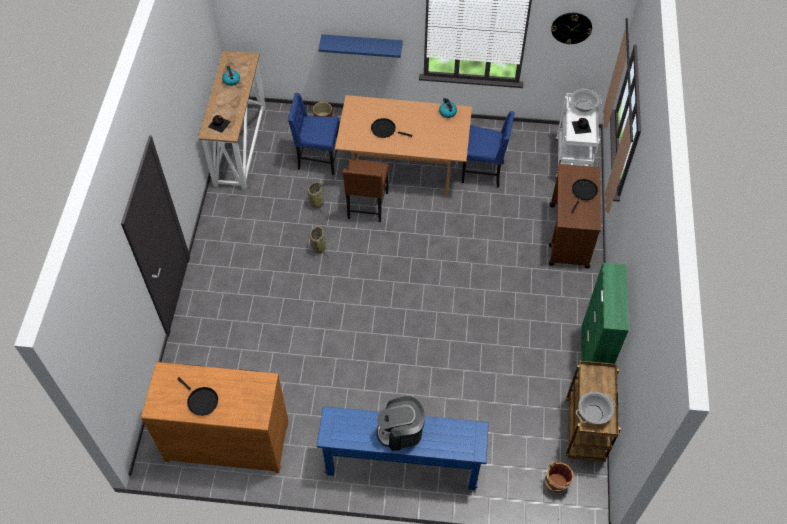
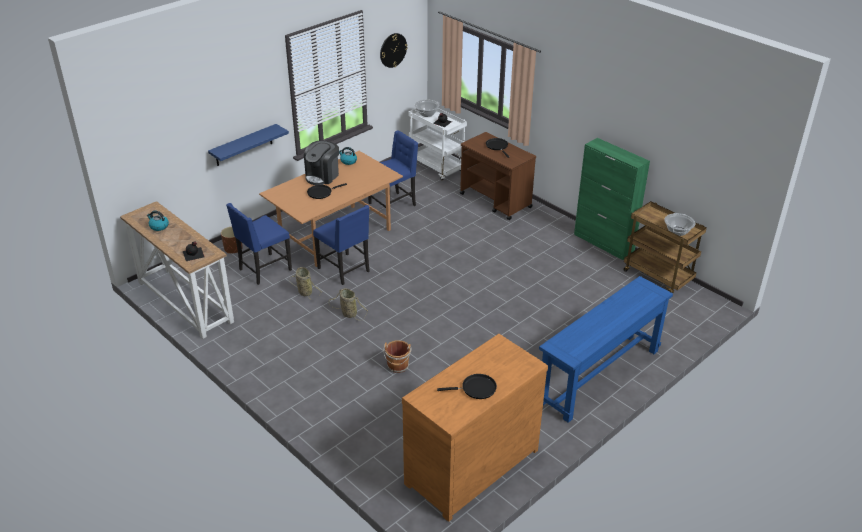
camera: 50 degrees left, 20 degrees down
brown chair [342,159,389,222] -> blue chair [313,205,370,285]
coffee machine [376,396,425,451] -> coffee machine moved to [304,141,339,185]
brown bucket [544,461,574,494] -> brown bucket moved to [383,340,411,373]

